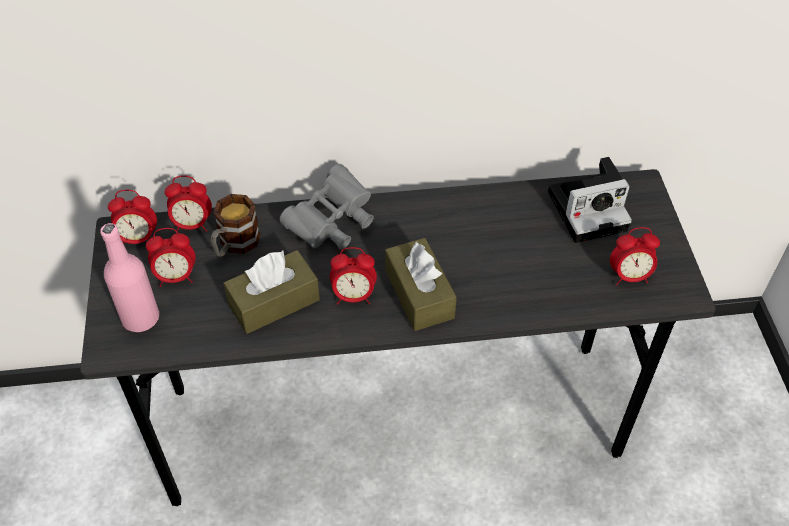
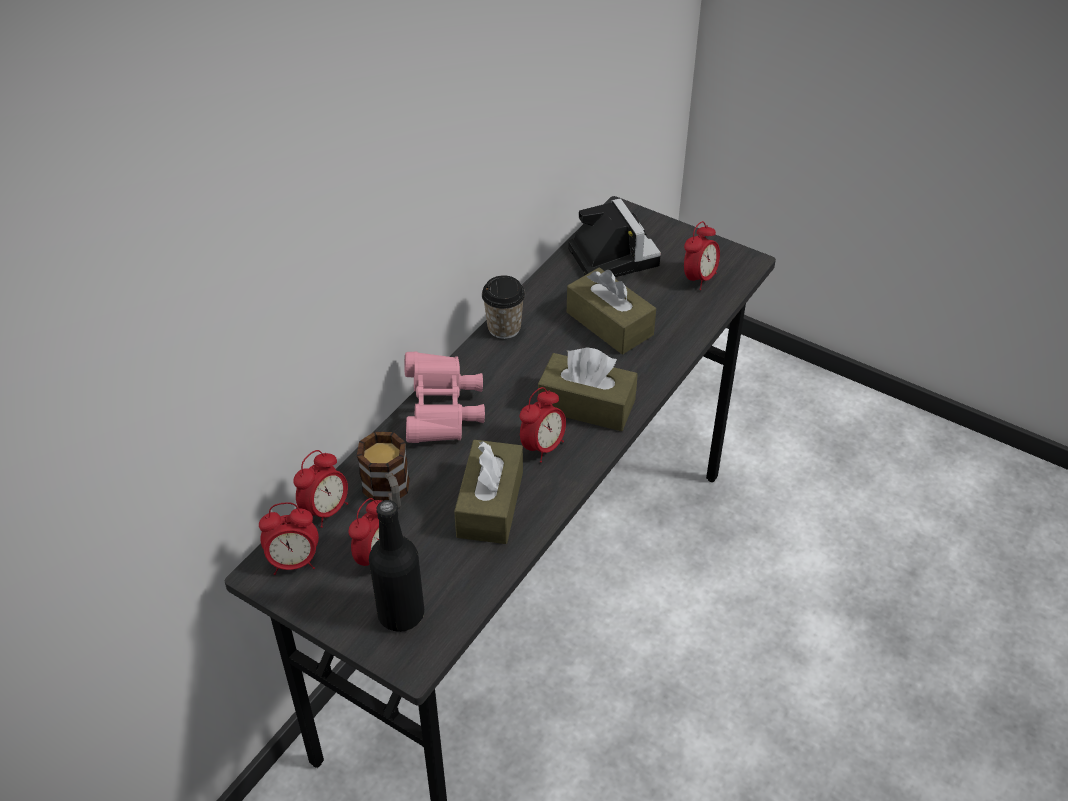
camera: 50 degrees left, 5 degrees down
pink bottle [100,223,159,332] -> black bottle [369,500,424,632]
alarm clock [108,190,157,244] -> alarm clock turned 45 degrees clockwise [259,502,319,575]
grey binoculars [280,164,374,250] -> pink binoculars [405,352,485,443]
camera [548,157,632,243] -> camera turned 45 degrees counterclockwise [568,198,661,277]
none -> cup [482,275,525,339]
none -> brown tissue box [567,267,656,354]

